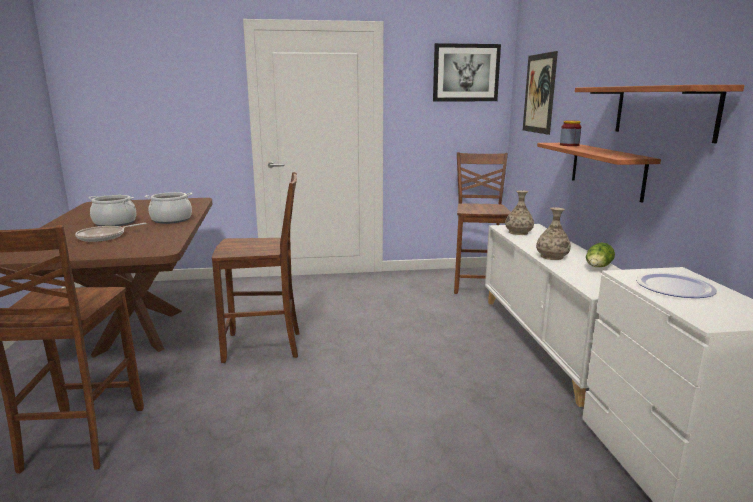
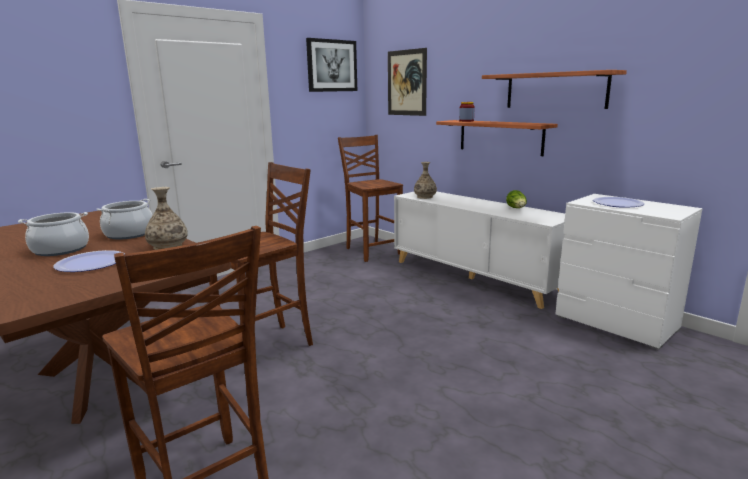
camera: 35 degrees left, 0 degrees up
frying pan [75,223,147,242] -> plate [53,250,125,272]
vase [536,207,571,260] -> vase moved to [145,187,188,250]

